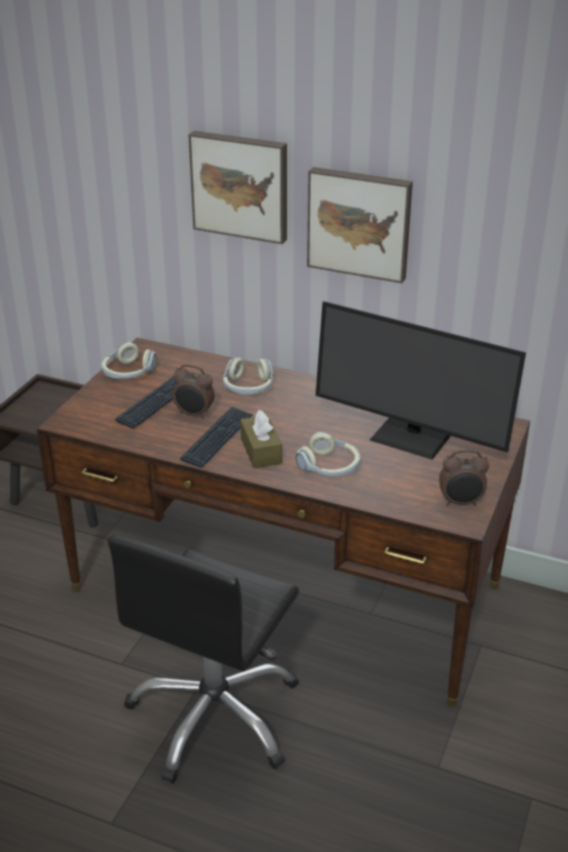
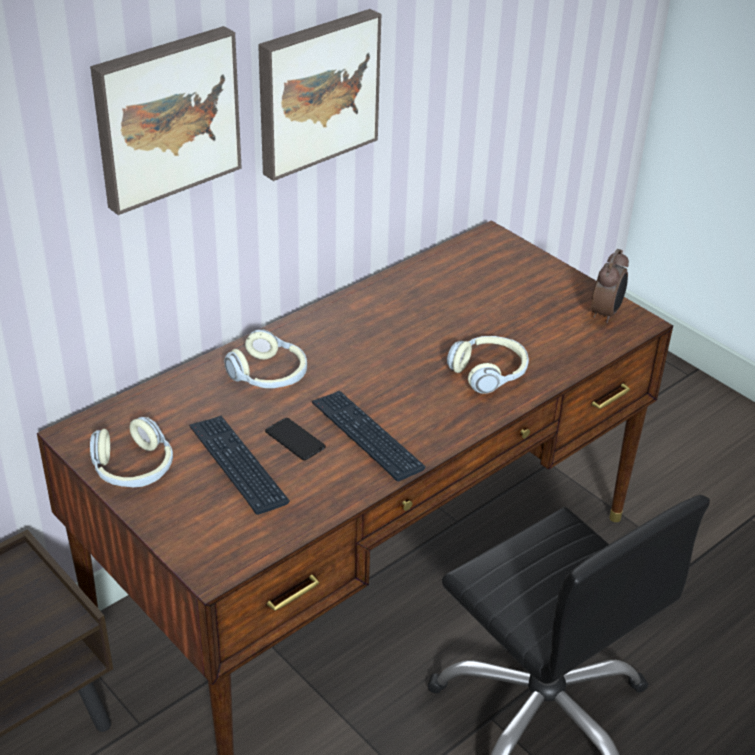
camera: 65 degrees left, 5 degrees up
alarm clock [172,364,215,419] -> phone [265,418,326,460]
brown tissue box [240,410,282,468] -> none
monitor [315,301,526,460] -> none

